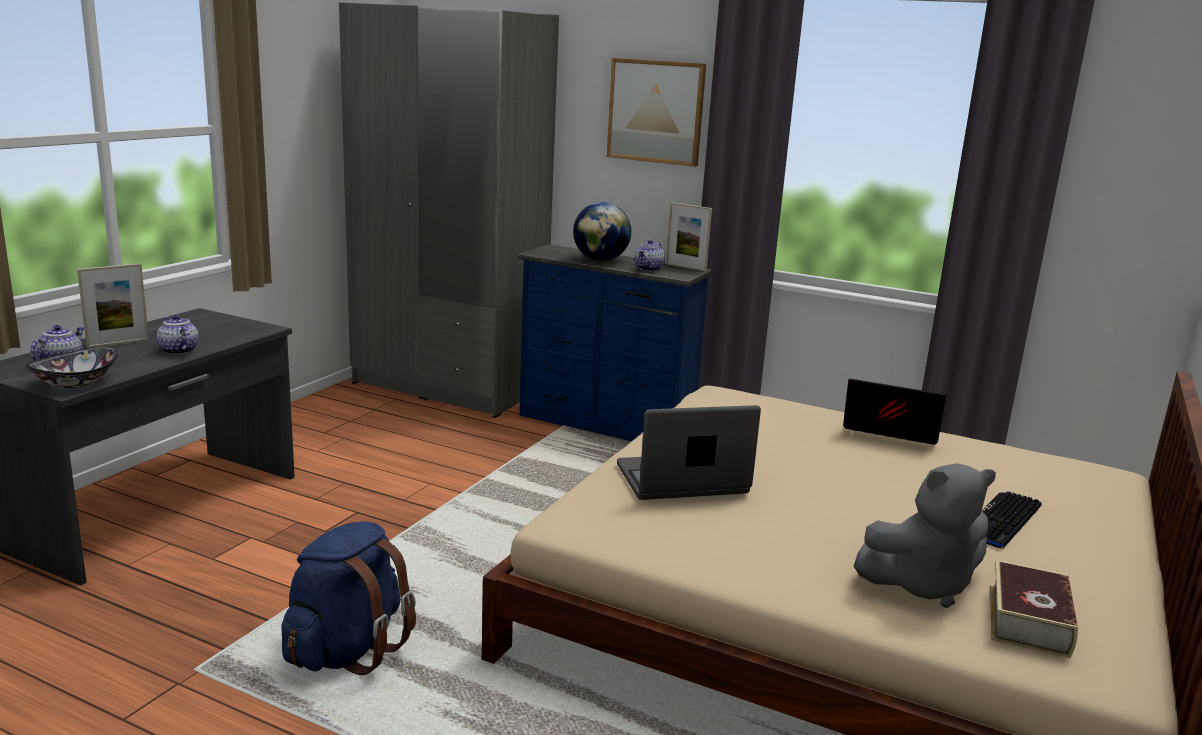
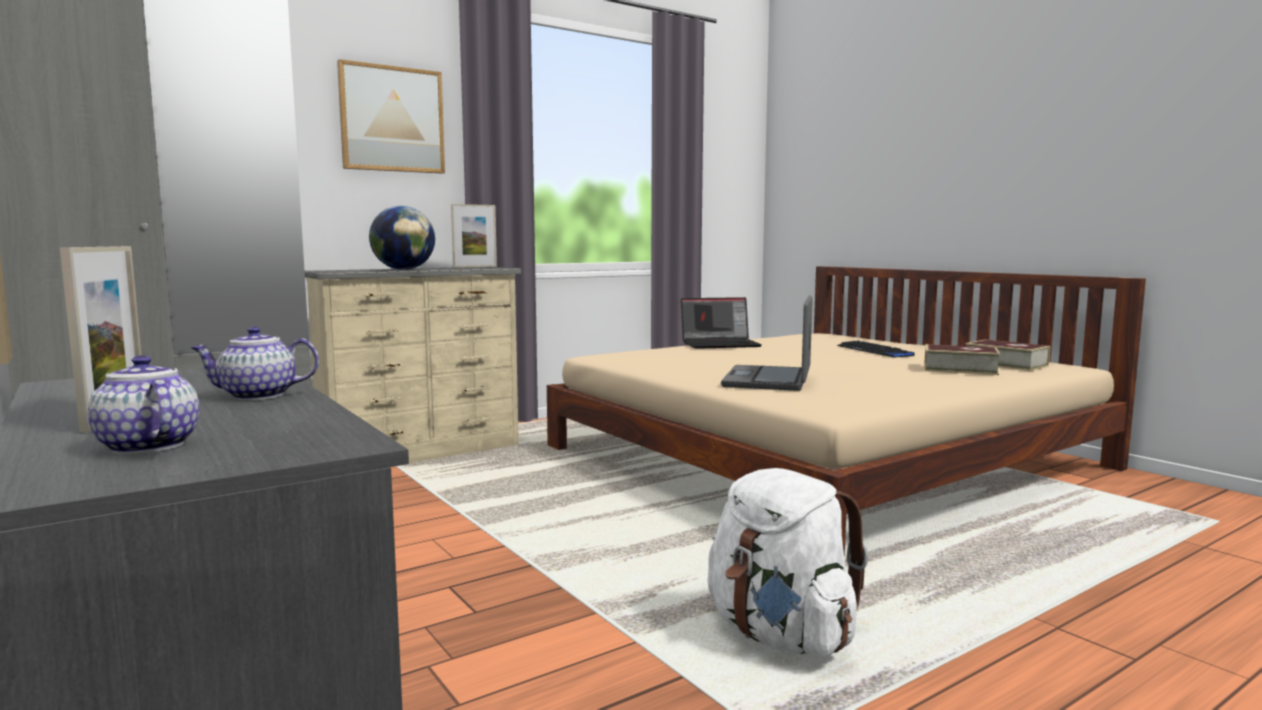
camera: 60 degrees left, 10 degrees down
bowl [26,347,118,388] -> none
blue backpack [281,521,416,675] -> white backpack [707,468,868,657]
blue dresser [518,244,713,441] -> beige dresser [305,267,521,463]
teapot [635,240,665,271] -> none
laptop [843,379,946,445] -> laptop turned 150 degrees counterclockwise [681,297,762,349]
grey plush toy [854,463,996,608] -> book [924,344,1000,375]

